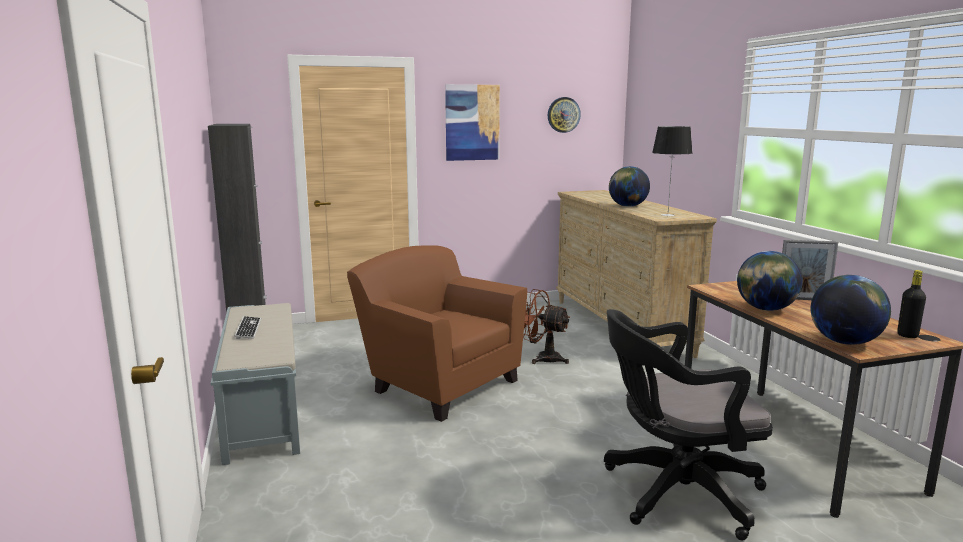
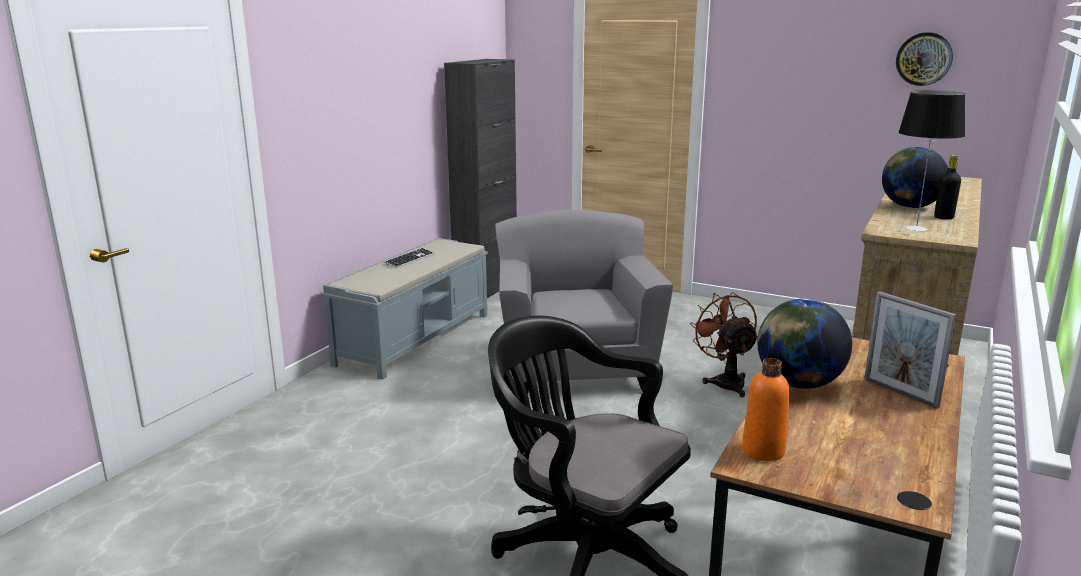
camera: 45 degrees right, 5 degrees up
brown armchair [347,245,527,422] -> grey armchair [495,210,673,394]
picture [445,84,500,161] -> none
globe [811,275,891,345] -> orange bottle [742,358,790,461]
black bottle [897,270,926,338] -> black bottle moved to [934,155,961,220]

